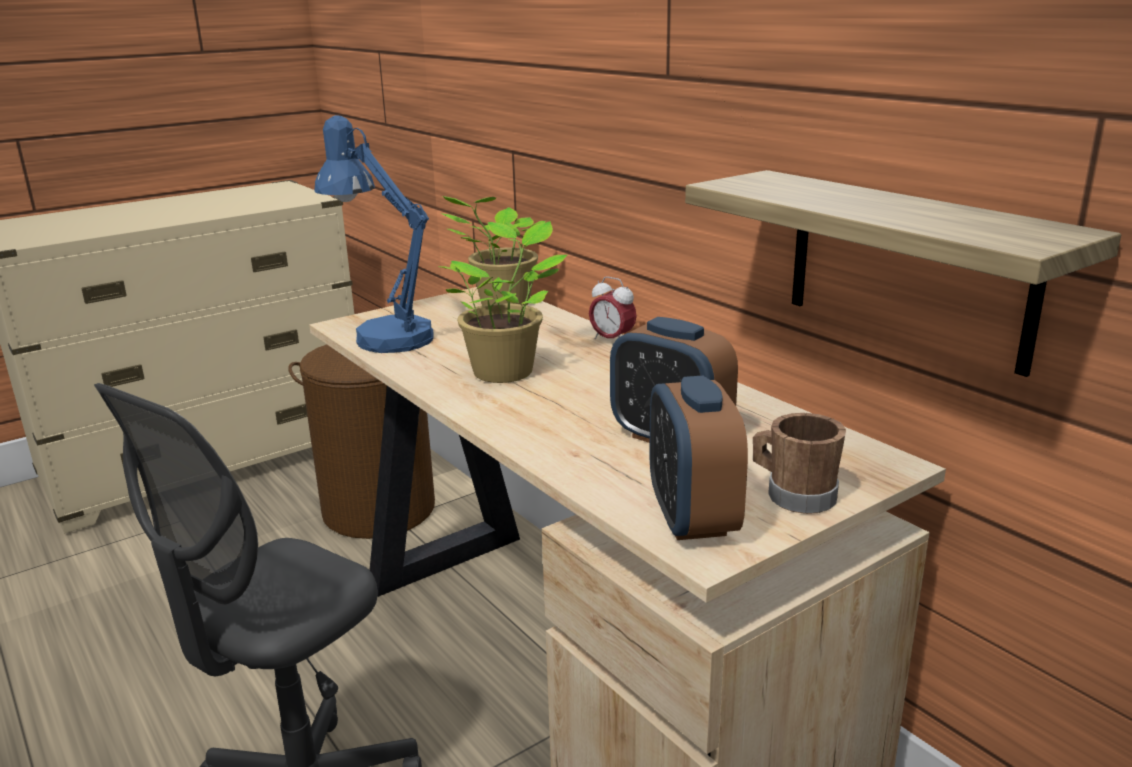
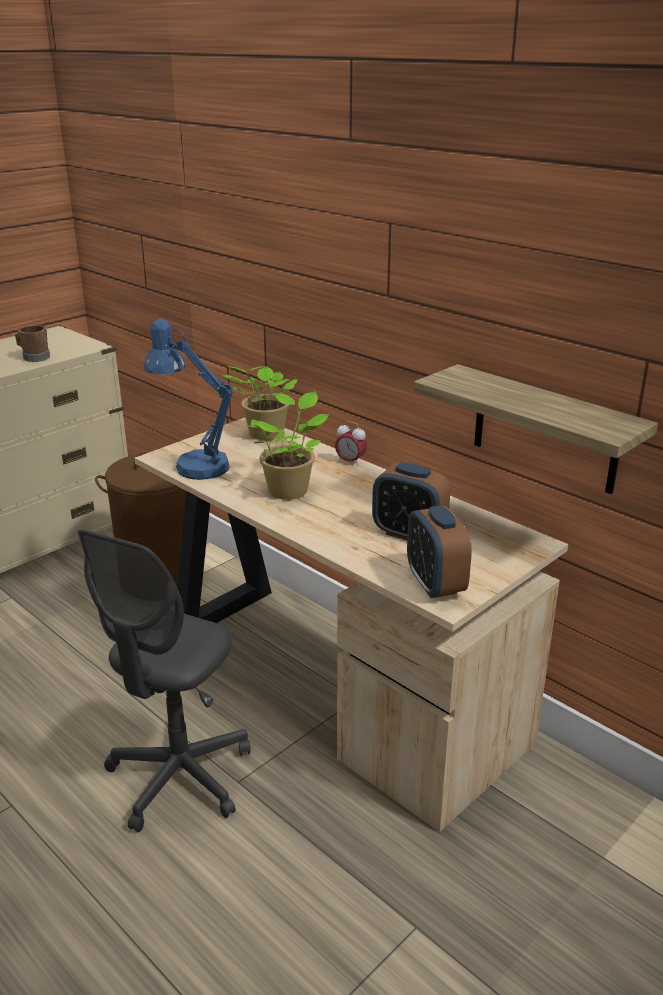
camera: 10 degrees left, 5 degrees up
brown mug [753,413,846,514] -> brown mug moved to [15,325,50,362]

